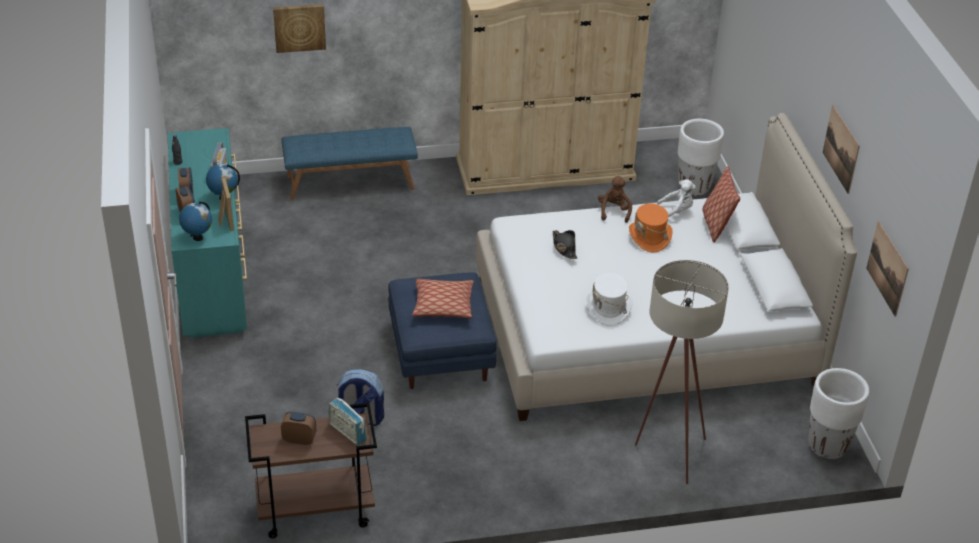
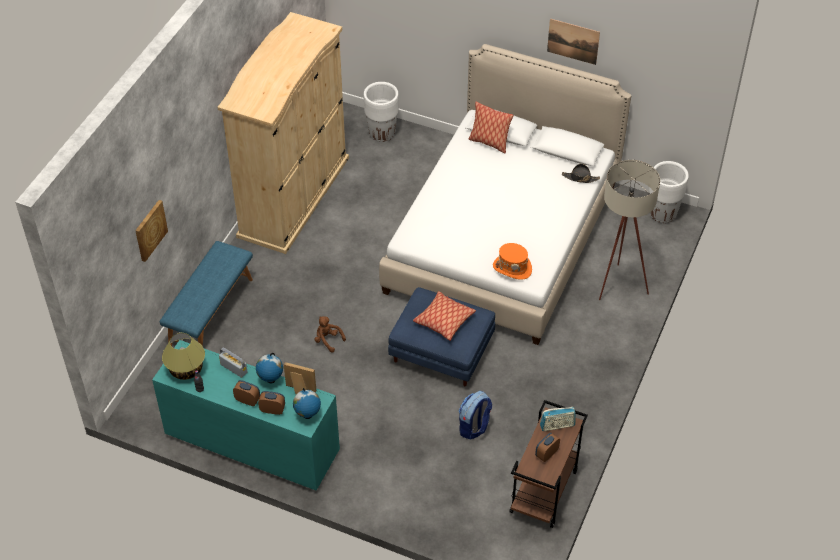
camera: 55 degrees left, 10 degrees up
black hat [553,230,578,259] -> black hat moved to [562,164,600,183]
white hat [586,273,633,326] -> none
brown plush toy [598,176,632,223] -> brown plush toy moved to [314,316,346,353]
orange hat [629,203,673,253] -> orange hat moved to [493,243,532,280]
white plush toy [657,180,696,217] -> none
picture [866,221,909,317] -> none
none -> table lamp [162,333,205,380]

